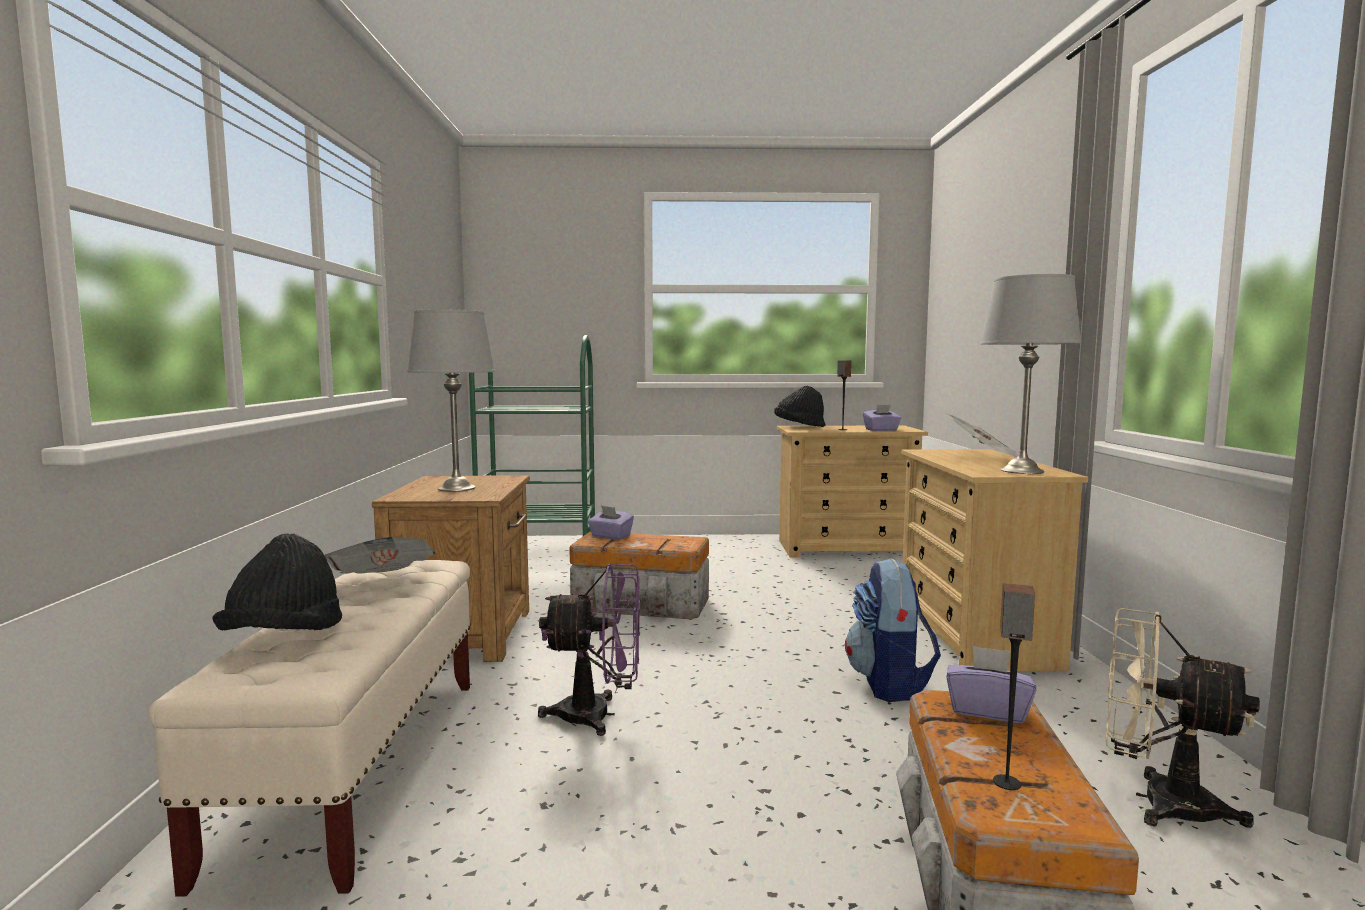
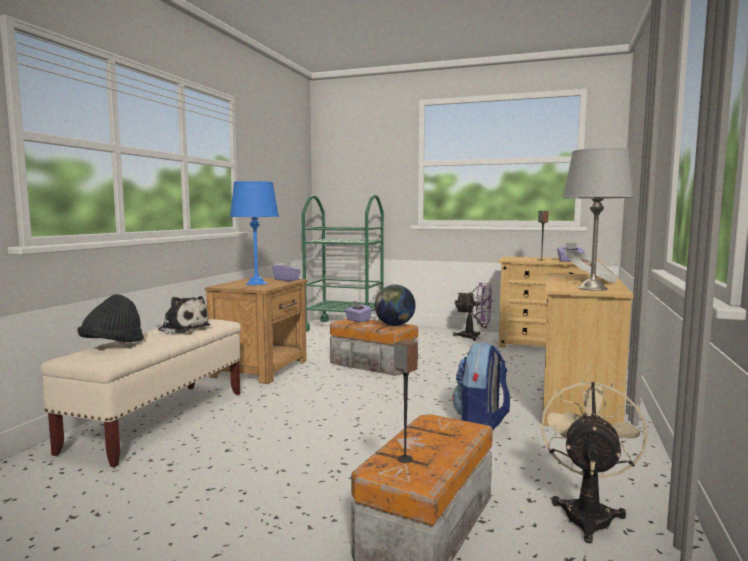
camera: 20 degrees right, 0 degrees up
newspaper [325,537,436,574] -> plush toy [156,296,210,334]
grey table lamp [407,309,496,492] -> blue table lamp [230,181,279,285]
purple fan [538,564,640,736] -> purple fan moved to [453,283,492,341]
black hat [774,386,825,427] -> none
purple tissue box [946,646,1036,723] -> purple tissue box moved to [272,260,301,281]
beige fan [1106,608,1260,828] -> beige fan turned 60 degrees clockwise [541,377,647,543]
none -> globe [374,285,416,326]

